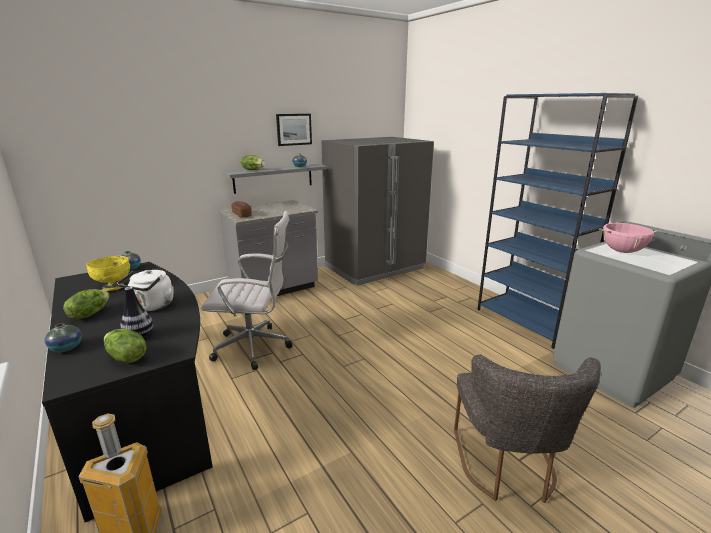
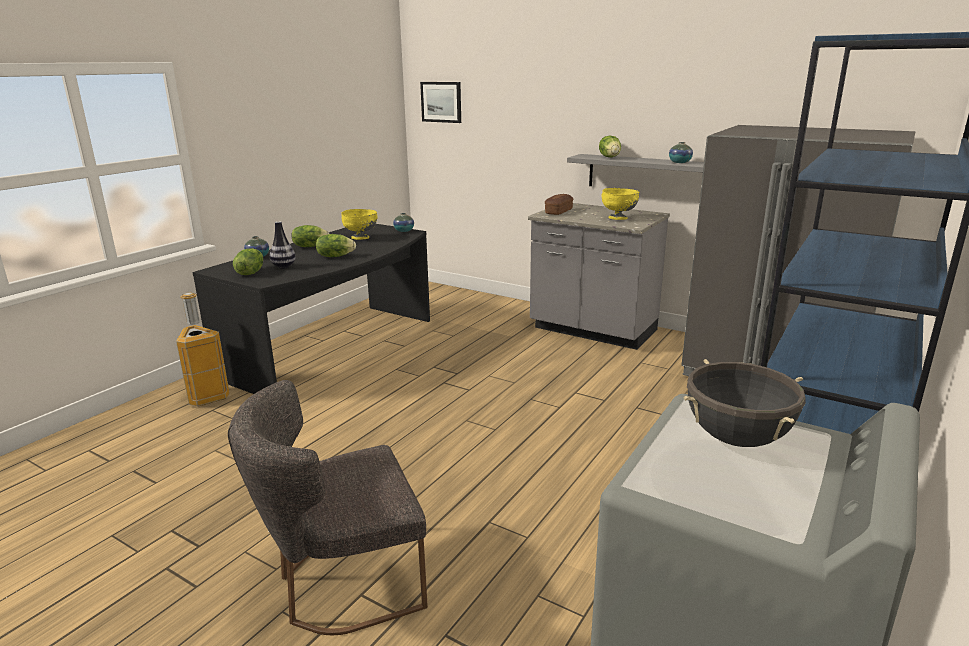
camera: 65 degrees right, 0 degrees up
white kettle [117,270,174,311] -> lettuce [316,234,356,257]
white office chair [201,211,293,370] -> none
picture [276,114,312,146] -> picture moved to [420,82,461,123]
pink cooking pot [599,222,658,253] -> black cooking pot [684,359,806,447]
none -> yellow bowl [602,188,639,220]

